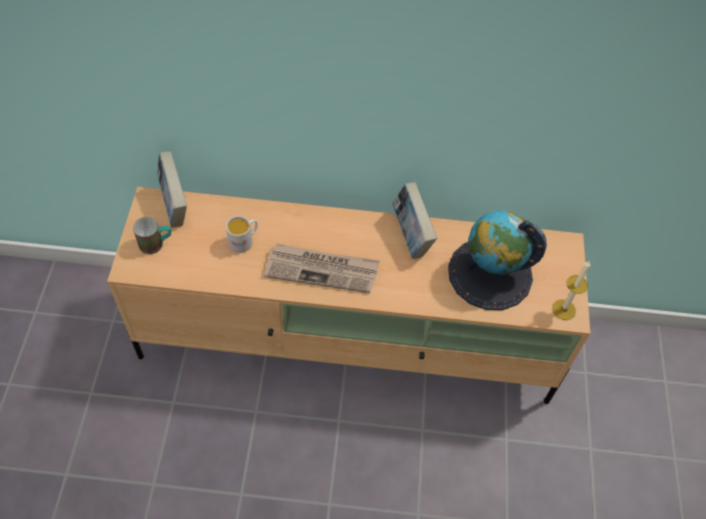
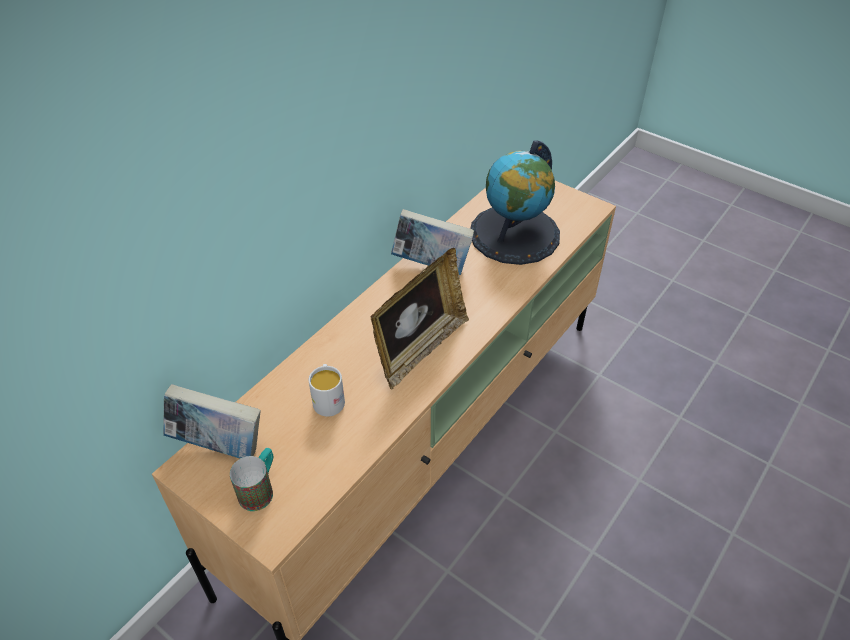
camera: 55 degrees left, 10 degrees down
newspaper [264,243,380,293] -> picture frame [370,248,469,390]
candle [552,261,590,320] -> none

